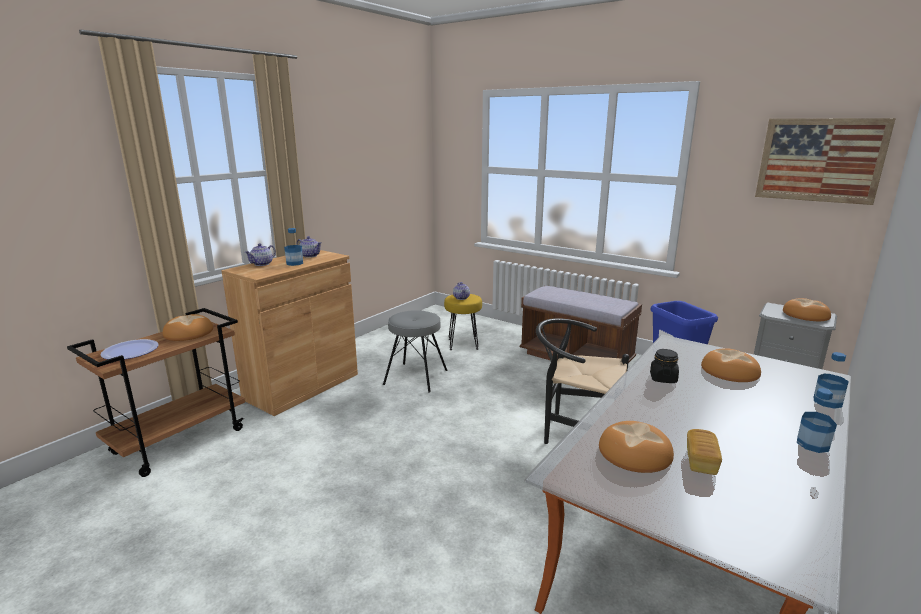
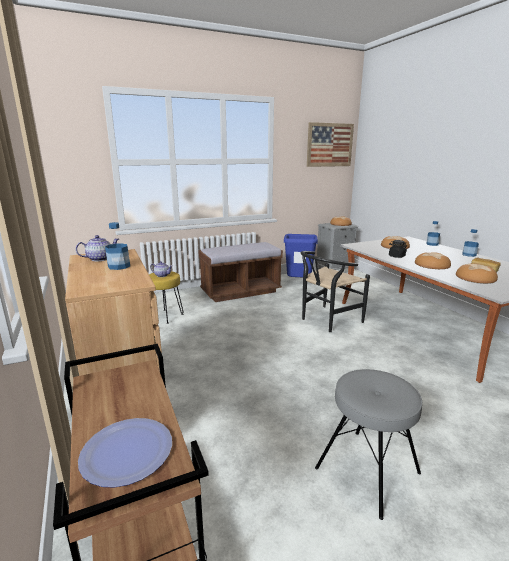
camera: 60 degrees left, 0 degrees up
bread [163,314,213,341] -> bread moved to [415,252,451,269]
teapot [245,243,276,266] -> none
grey stool [383,310,448,392] -> grey stool moved to [315,369,422,520]

